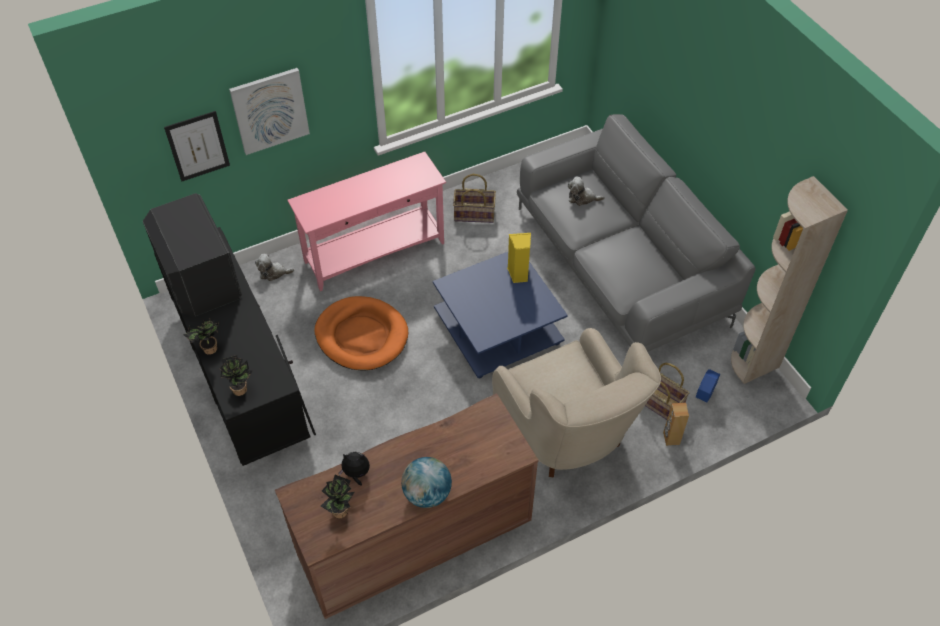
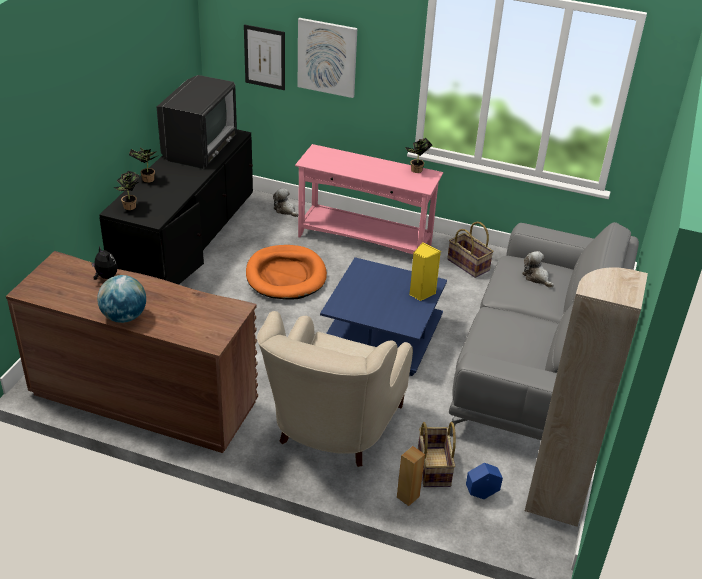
camera: 45 degrees right, 15 degrees down
potted plant [320,475,354,518] -> potted plant moved to [405,138,432,173]

